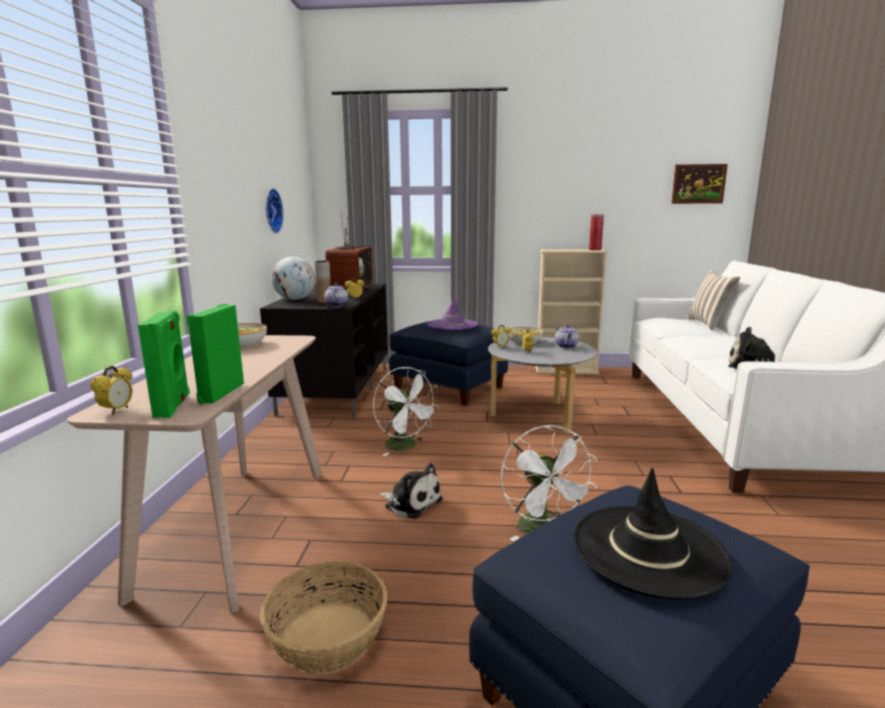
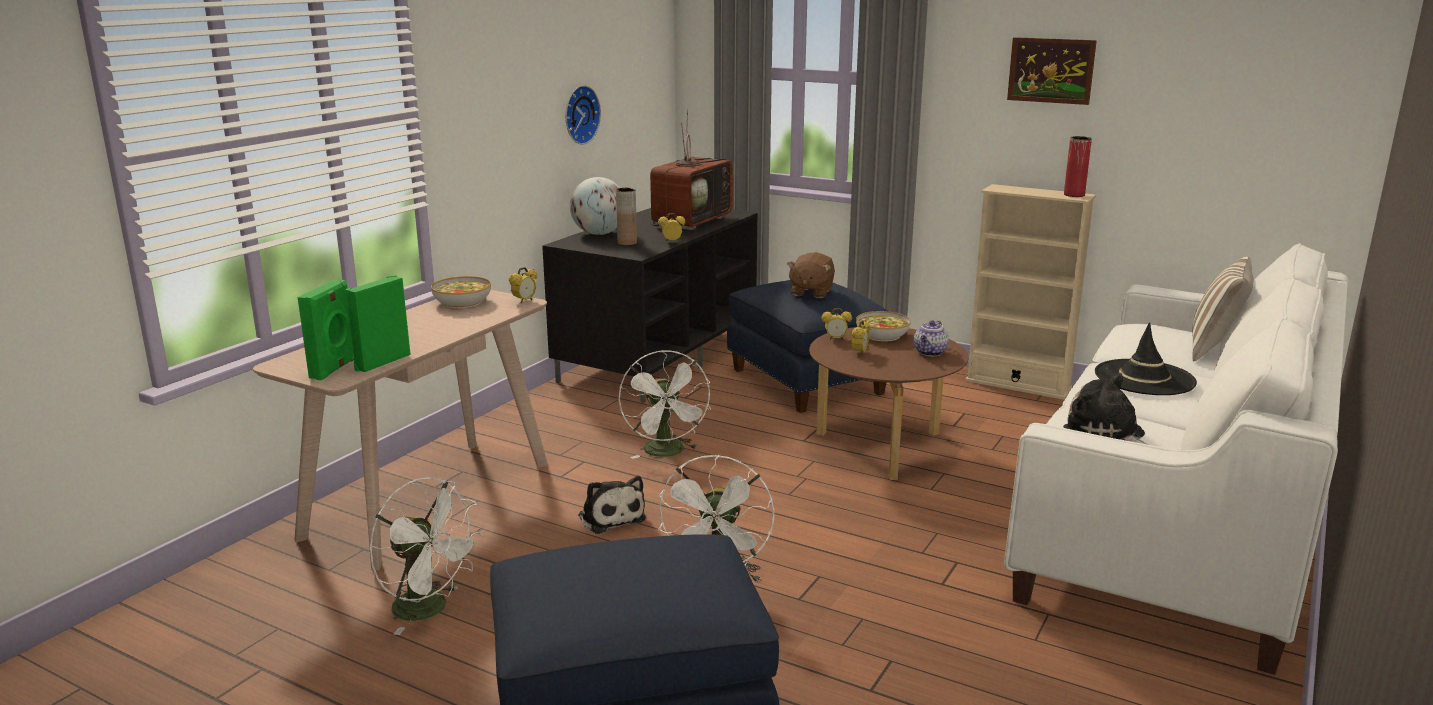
camera: 25 degrees right, 5 degrees up
alarm clock [90,366,133,415] -> alarm clock moved to [509,267,537,303]
basket [260,561,388,675] -> white fan [370,477,483,635]
teapot [324,283,348,307] -> none
purple hat [427,295,477,330] -> brown plush toy [787,252,835,298]
grey coffee table [488,337,597,434] -> brown coffee table [809,327,968,480]
black hat [573,468,733,599] -> black hat moved to [1095,322,1197,395]
picture [671,164,728,204] -> picture moved to [1007,37,1097,105]

